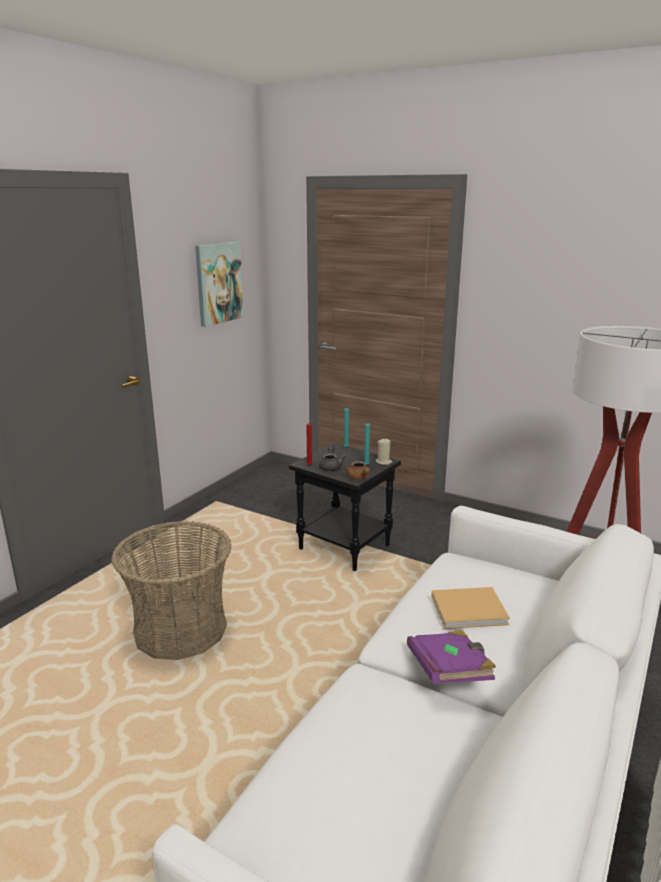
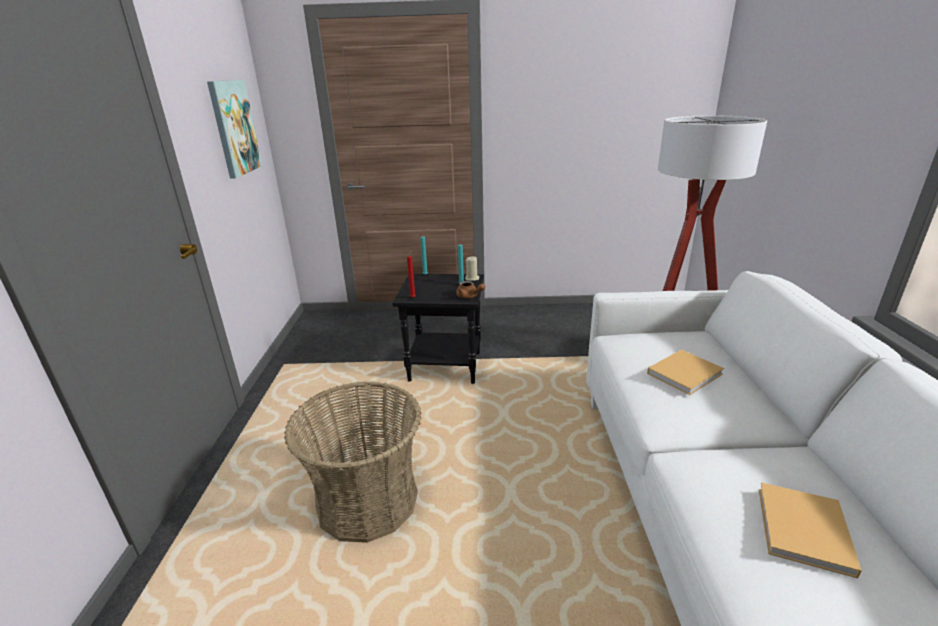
camera: 30 degrees left, 5 degrees up
grey teapot [319,445,346,471] -> none
purple book [407,630,496,684] -> none
none -> beige book [759,482,862,578]

